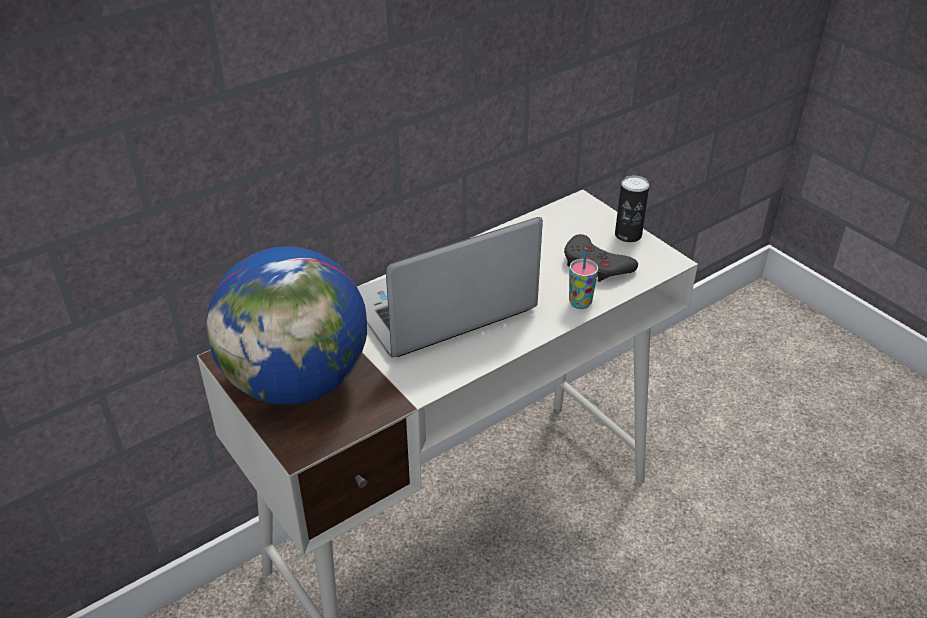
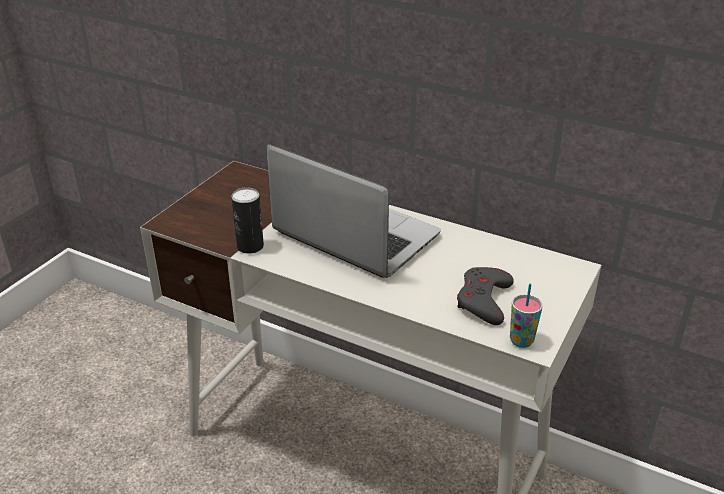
camera: 65 degrees right, 5 degrees down
globe [206,246,367,405] -> none
cup [569,248,598,309] -> cup moved to [510,283,543,348]
can [615,176,649,242] -> can moved to [232,187,264,254]

